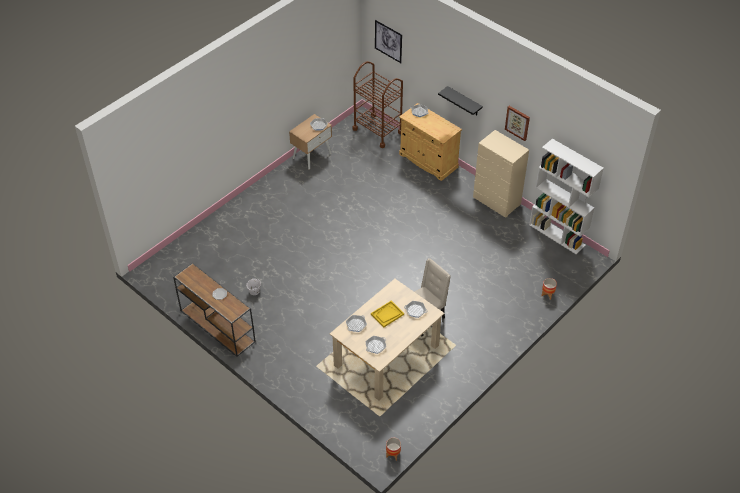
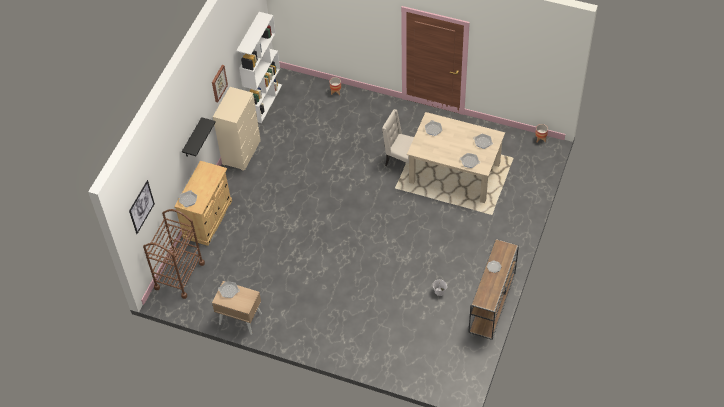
camera: 110 degrees left, 5 degrees up
yellow tray [371,301,404,328] -> none

